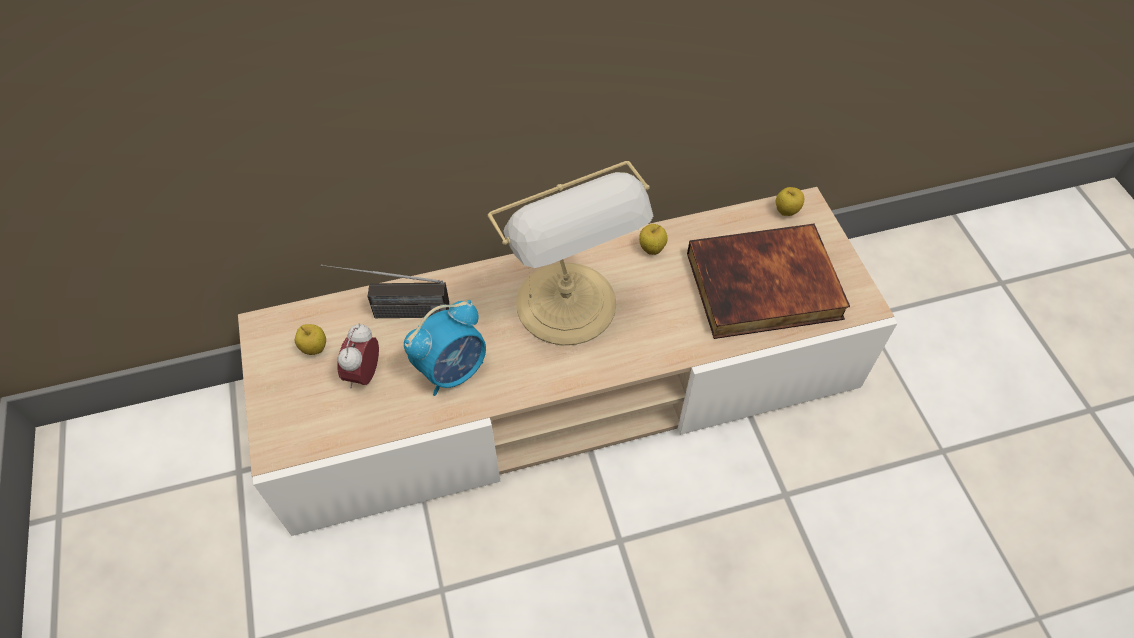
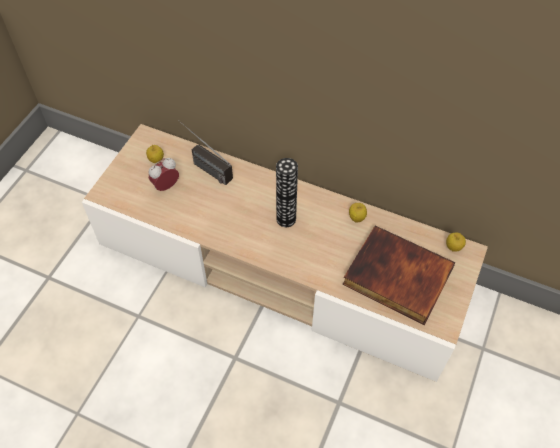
camera: 40 degrees right, 0 degrees up
alarm clock [404,300,486,396] -> none
table lamp [488,161,653,346] -> vase [276,158,298,227]

